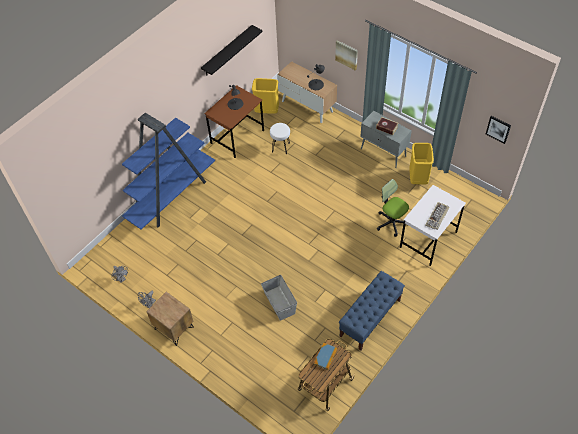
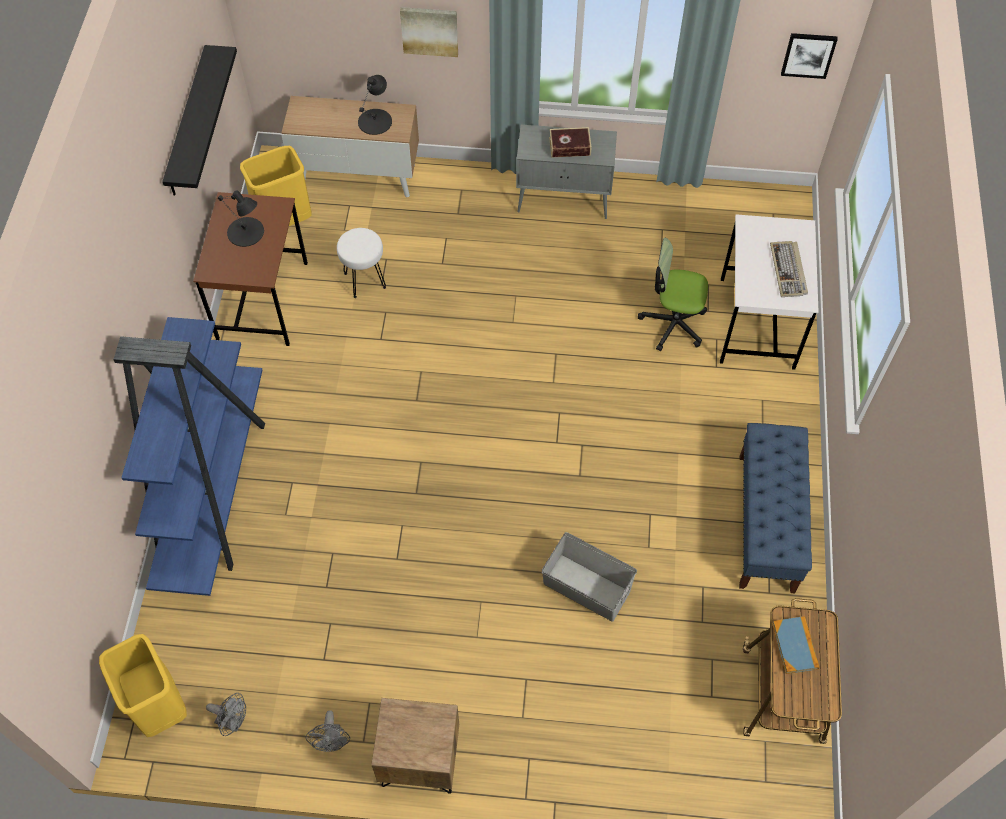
camera: 35 degrees left, 5 degrees up
yellow trash can [409,143,434,184] -> yellow trash can moved to [99,634,187,737]

